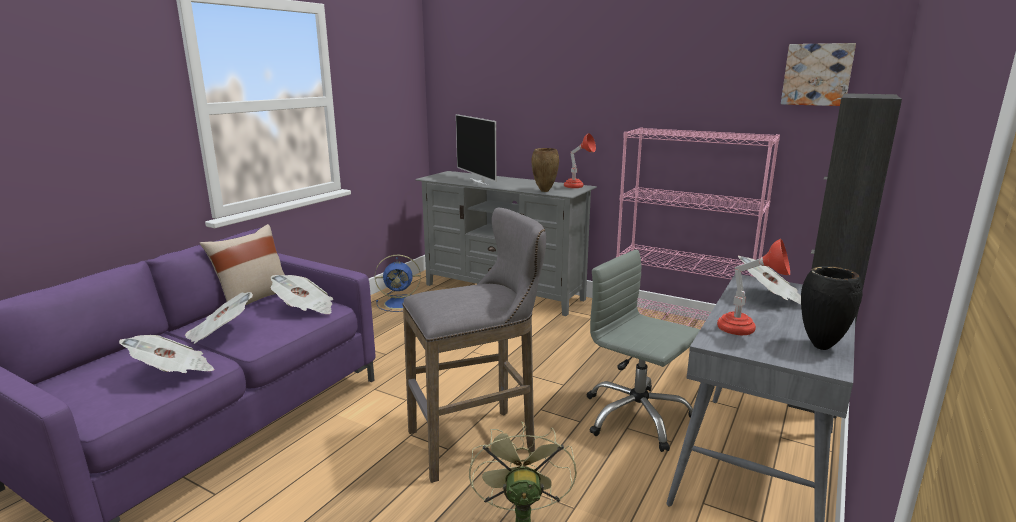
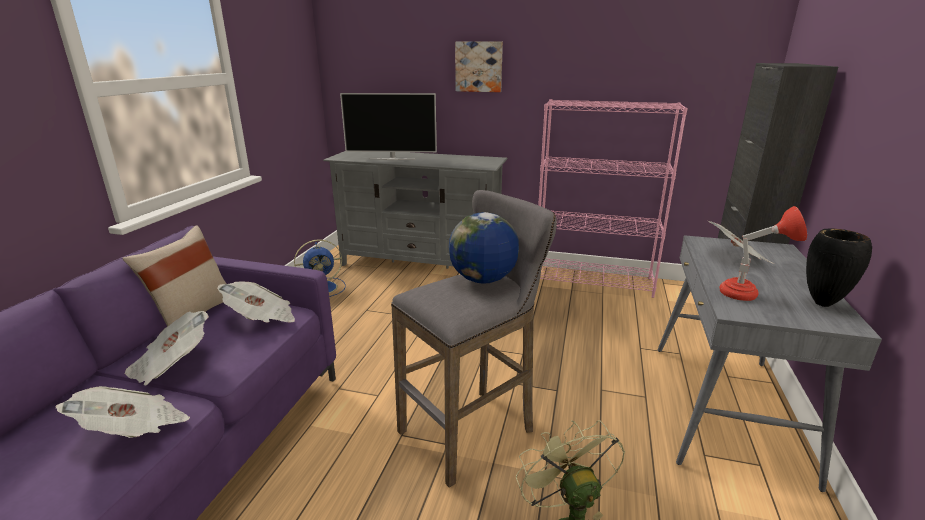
camera: 15 degrees left, 5 degrees up
television [456,114,497,186] -> television turned 45 degrees counterclockwise [340,93,437,160]
brown vase [531,148,559,192] -> none
red table lamp [564,133,596,188] -> none
grey office chair [586,250,700,452] -> none
picture [781,43,856,106] -> picture moved to [455,41,503,92]
none -> globe [449,212,519,284]

